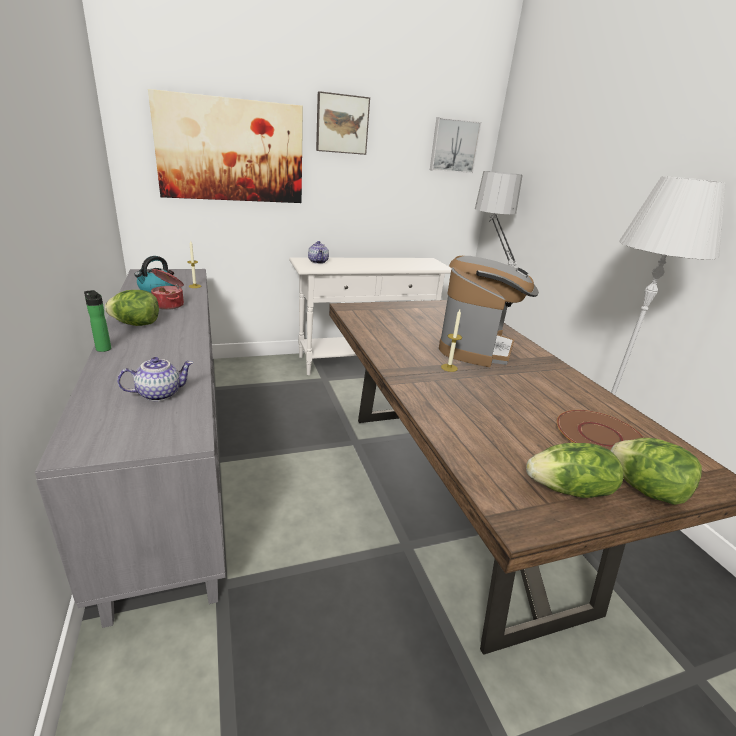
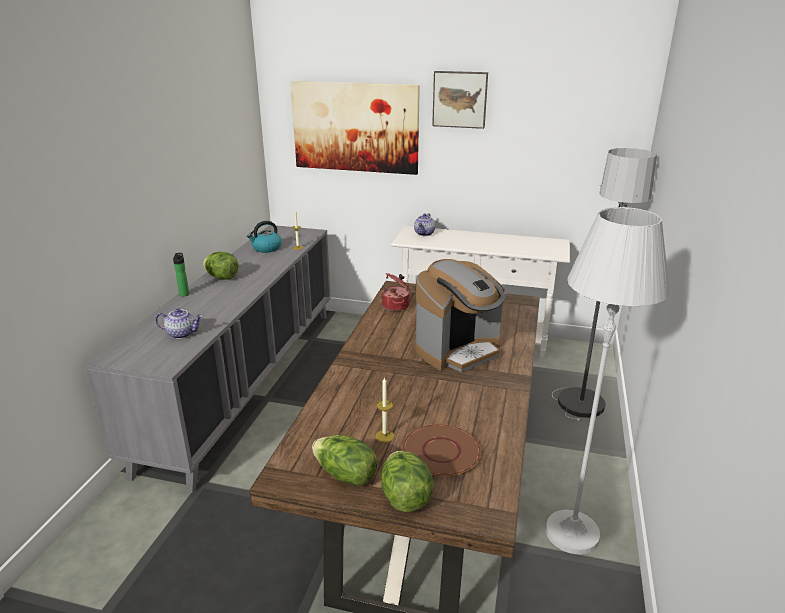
camera: 35 degrees right, 0 degrees up
cooking pot [151,269,184,310] -> cooking pot moved to [381,273,411,311]
picture [430,117,482,173] -> none
candle [441,309,462,372] -> candle moved to [376,377,394,442]

